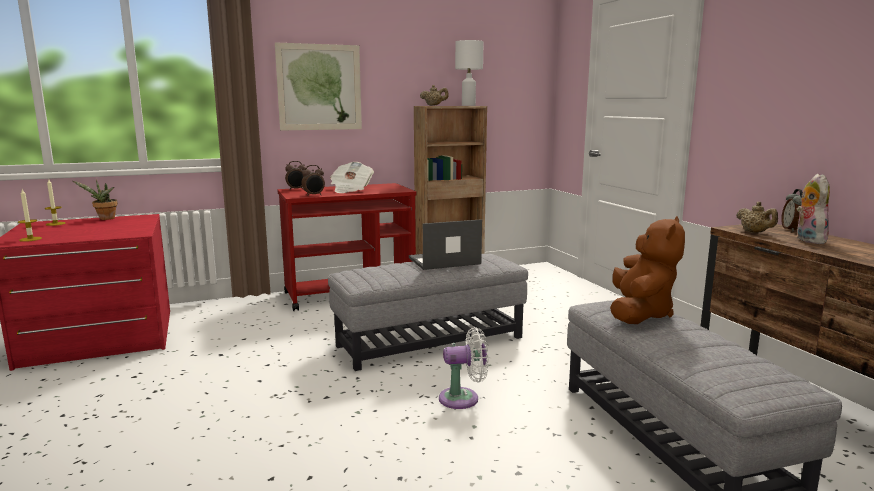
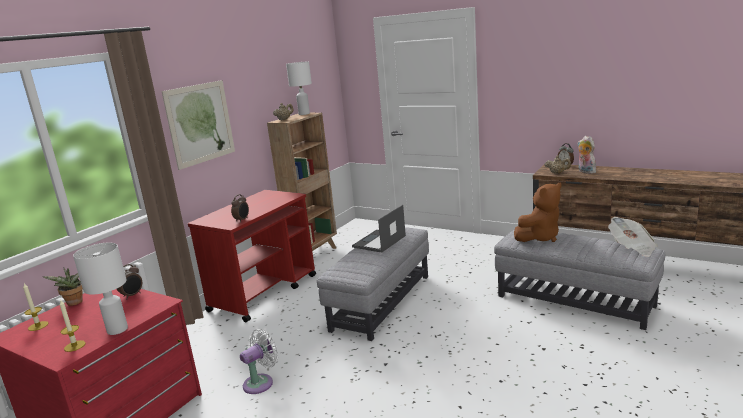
camera: 35 degrees left, 5 degrees up
alarm clock [285,161,306,190] -> alarm clock moved to [117,264,142,299]
newspaper [330,162,374,193] -> newspaper moved to [608,217,658,257]
white fan [439,327,489,409] -> white fan moved to [240,329,278,394]
brown plush toy [610,216,685,324] -> brown plush toy turned 75 degrees clockwise [514,183,561,242]
none -> white table lamp [73,243,128,335]

